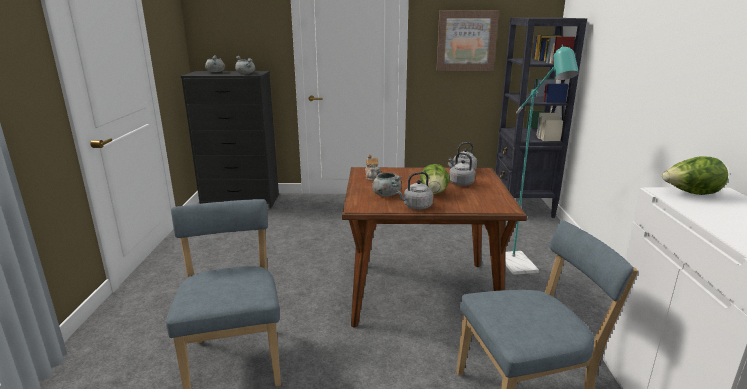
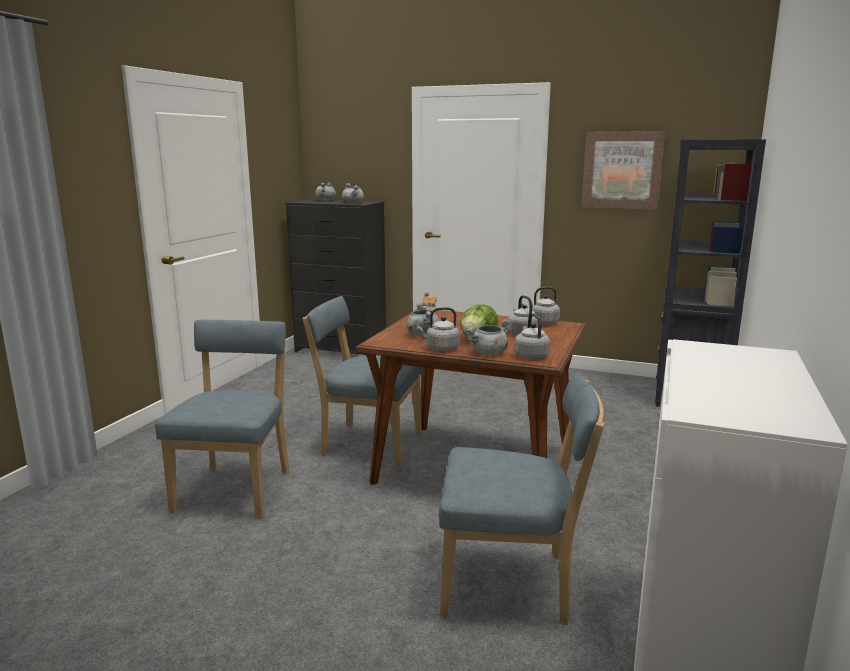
camera: 20 degrees right, 5 degrees down
turquoise floor lamp [505,44,579,275] -> none
lettuce [662,156,728,195] -> none
none -> blue chair [303,296,423,466]
none -> grey cooking pot [465,319,510,355]
none -> grey kettle [514,313,550,359]

